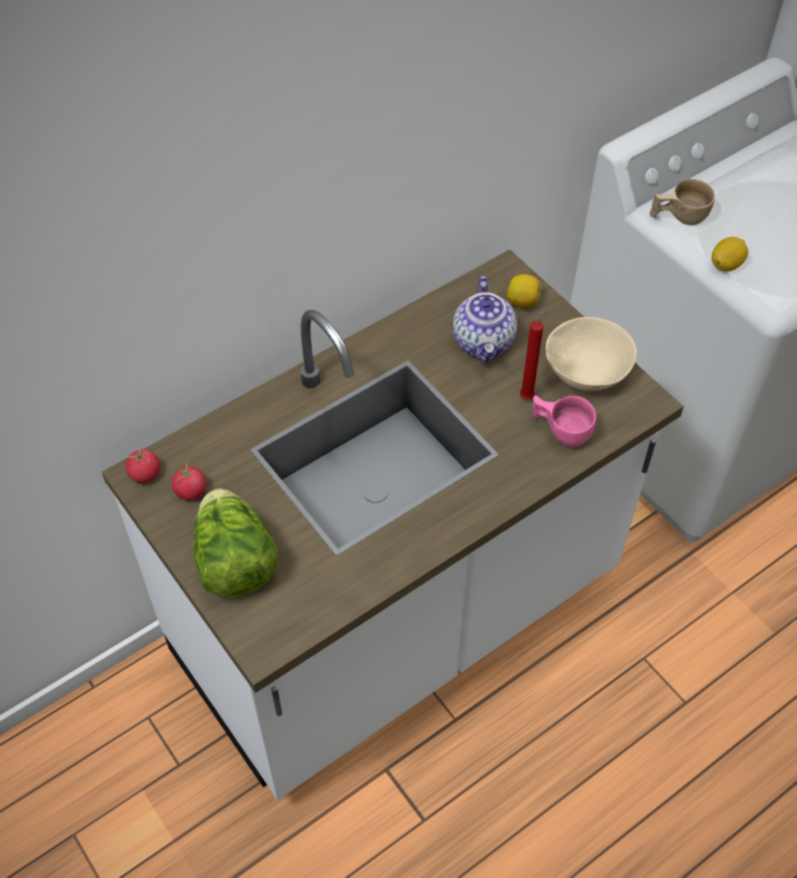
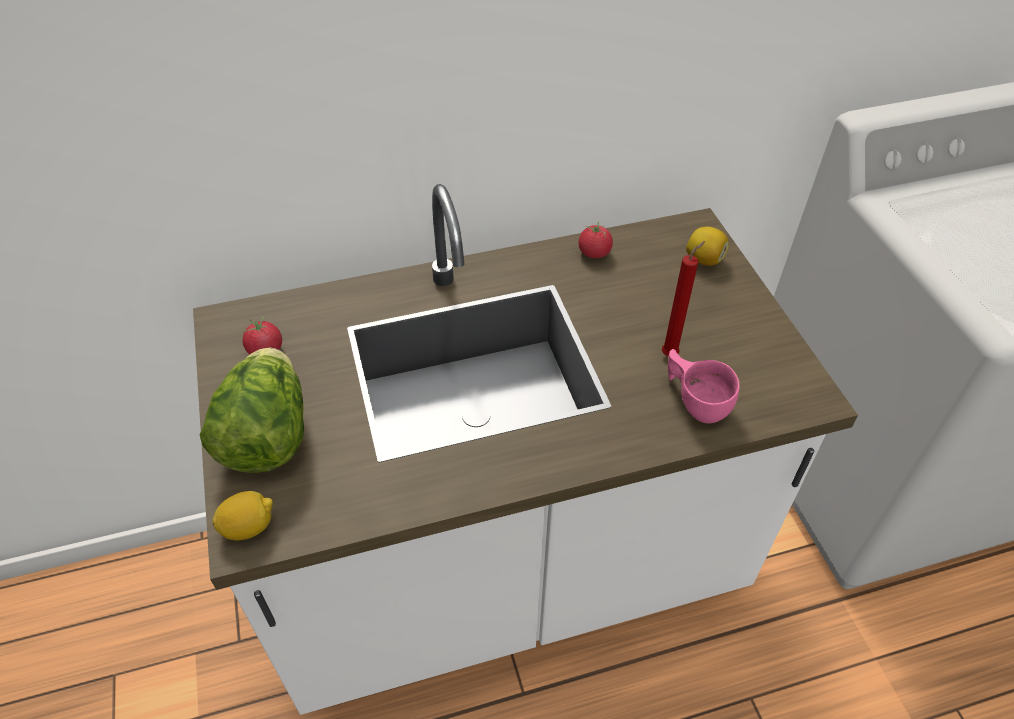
camera: 20 degrees right, 5 degrees down
tomato [126,448,160,483] -> tomato moved to [579,221,613,258]
teapot [453,276,517,363] -> none
beige bowl [546,317,637,391] -> none
beige cup [649,179,715,225] -> none
lemon [712,237,748,272] -> lemon moved to [213,491,273,541]

